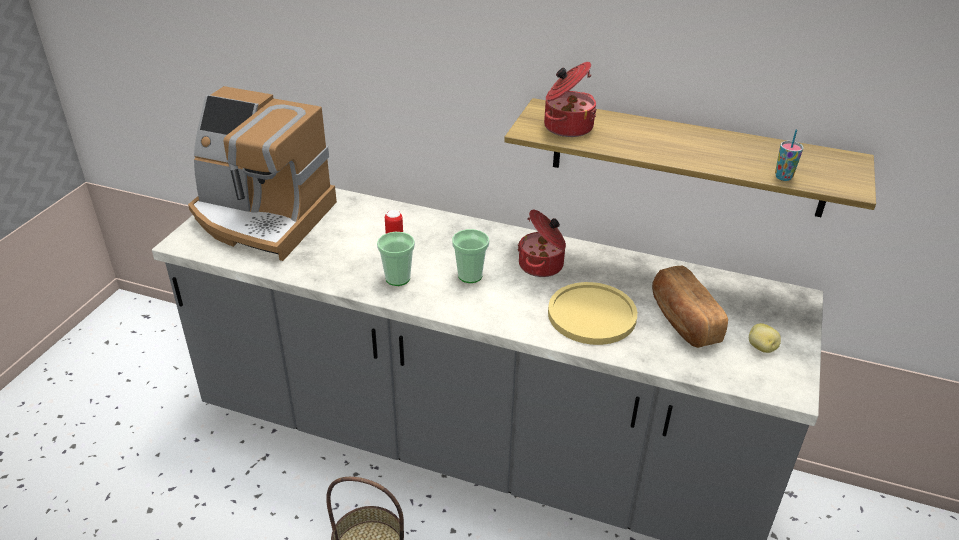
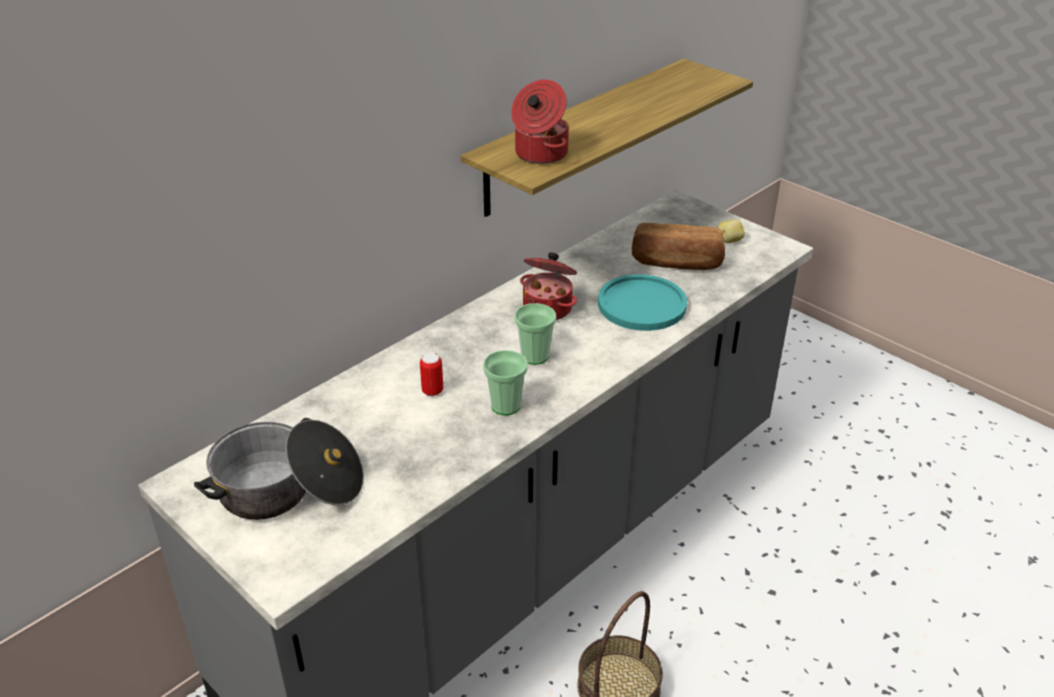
camera: 65 degrees left, 0 degrees up
coffee machine [188,86,337,261] -> cooking pot [194,418,364,520]
yellow plate [548,282,637,345] -> turquoise plate [598,274,687,331]
cup [775,129,804,181] -> none

